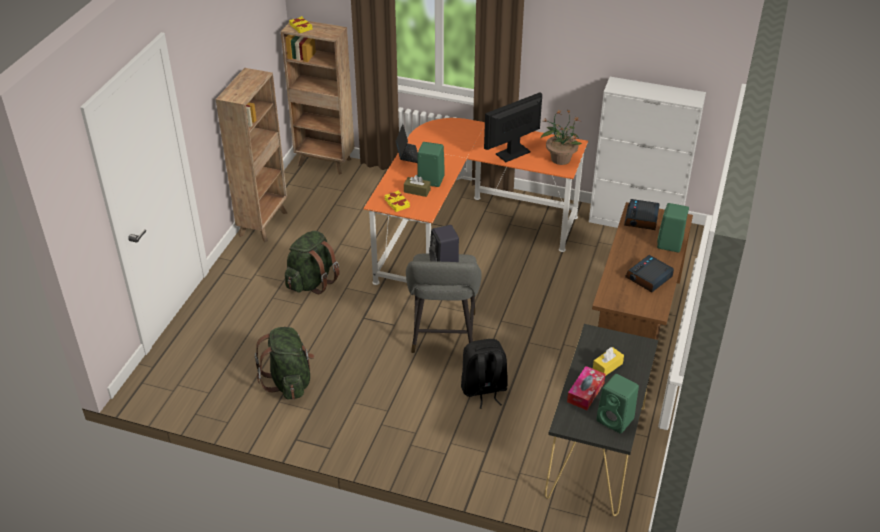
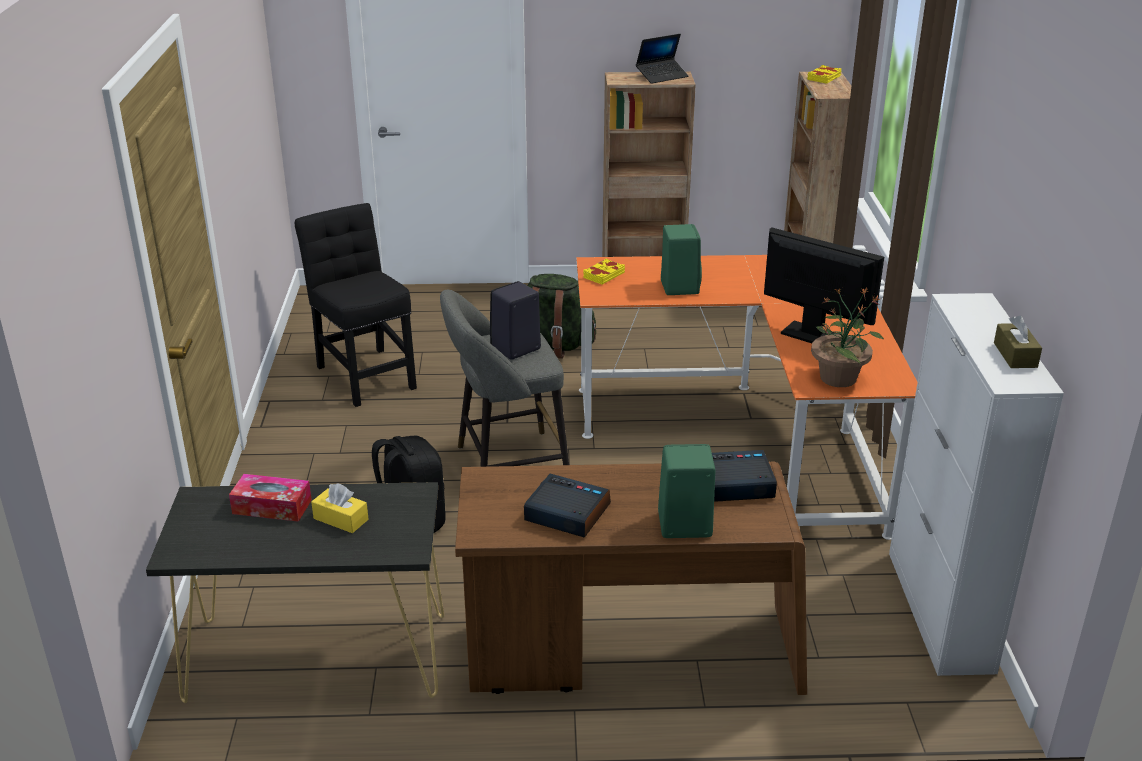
camera: 70 degrees right, 10 degrees down
green backpack [255,327,314,399] -> black chair [295,203,417,407]
laptop [395,124,418,163] -> laptop moved to [636,34,689,84]
brown tissue box [404,175,431,197] -> brown tissue box moved to [994,315,1042,368]
green speaker [596,374,639,434] -> none

